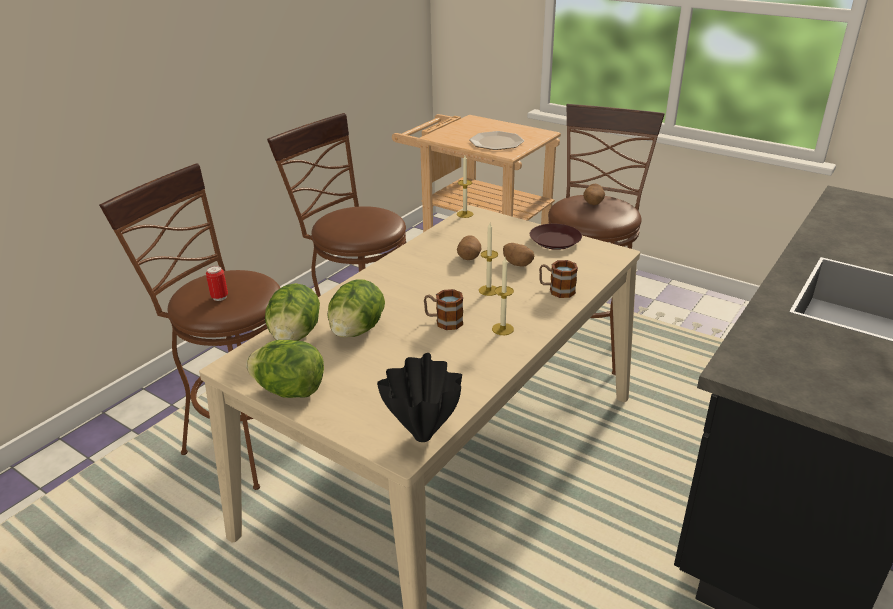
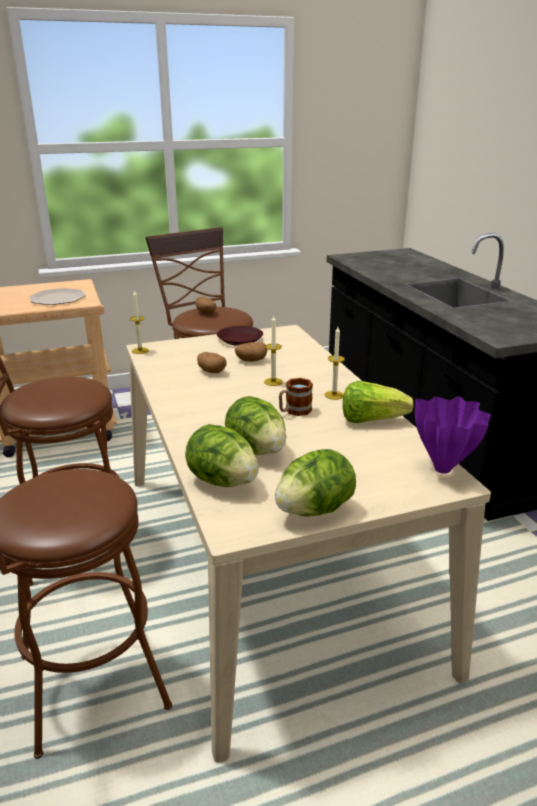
camera: 55 degrees left, 5 degrees down
can [206,266,228,301] -> none
black vase [377,353,462,442] -> purple vase [415,397,491,473]
mug [539,260,578,298] -> none
none -> lettuce [343,381,414,423]

